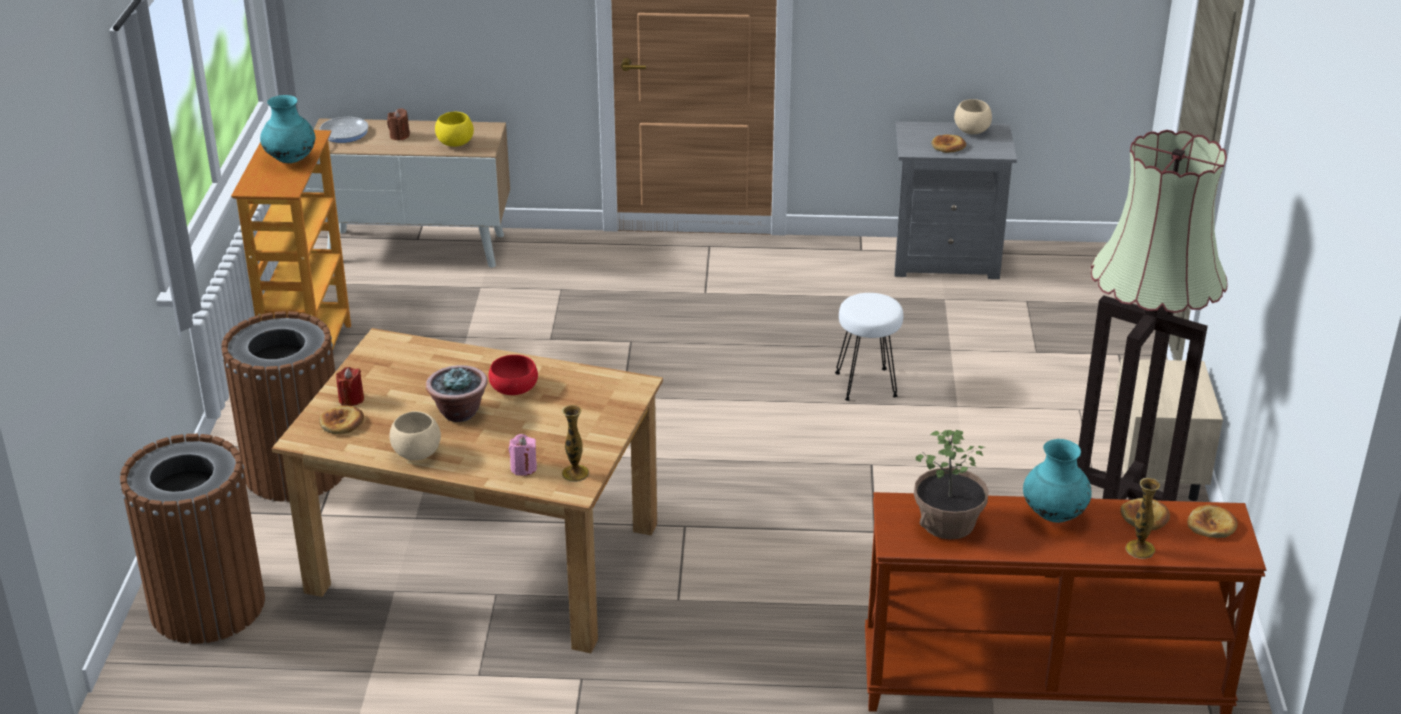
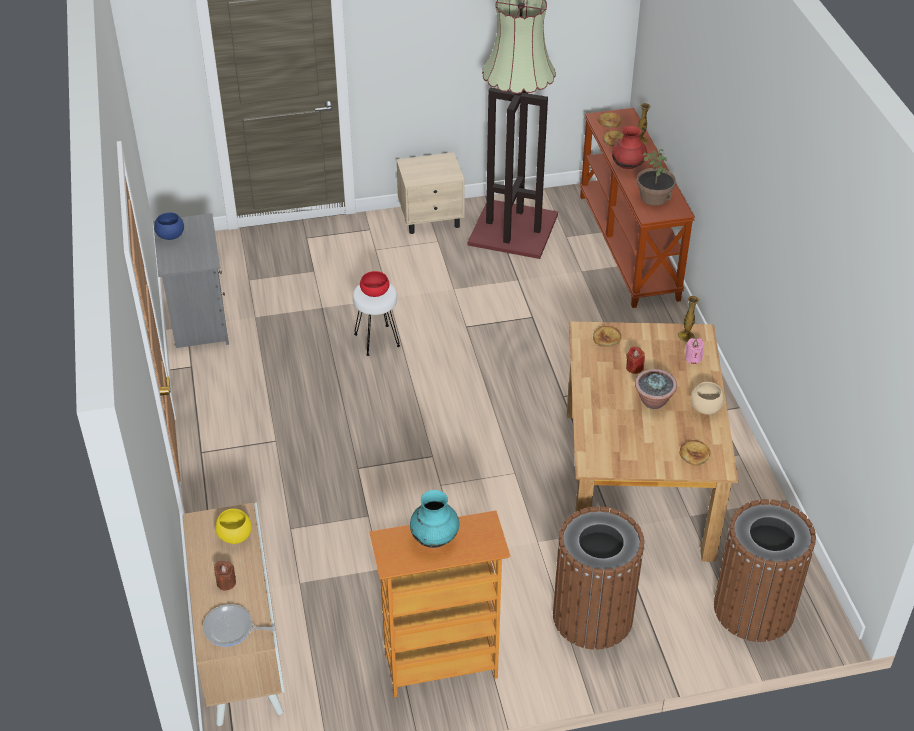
camera: 105 degrees left, 10 degrees up
red candle [336,367,364,406] -> red candle moved to [626,346,645,374]
red bowl [489,355,538,395] -> red bowl moved to [360,271,389,297]
bread [931,134,966,153] -> bread moved to [593,326,621,347]
beige bowl [954,99,992,134] -> blue bowl [154,212,184,240]
turquoise vase [1023,439,1092,523] -> red vase [612,126,647,169]

